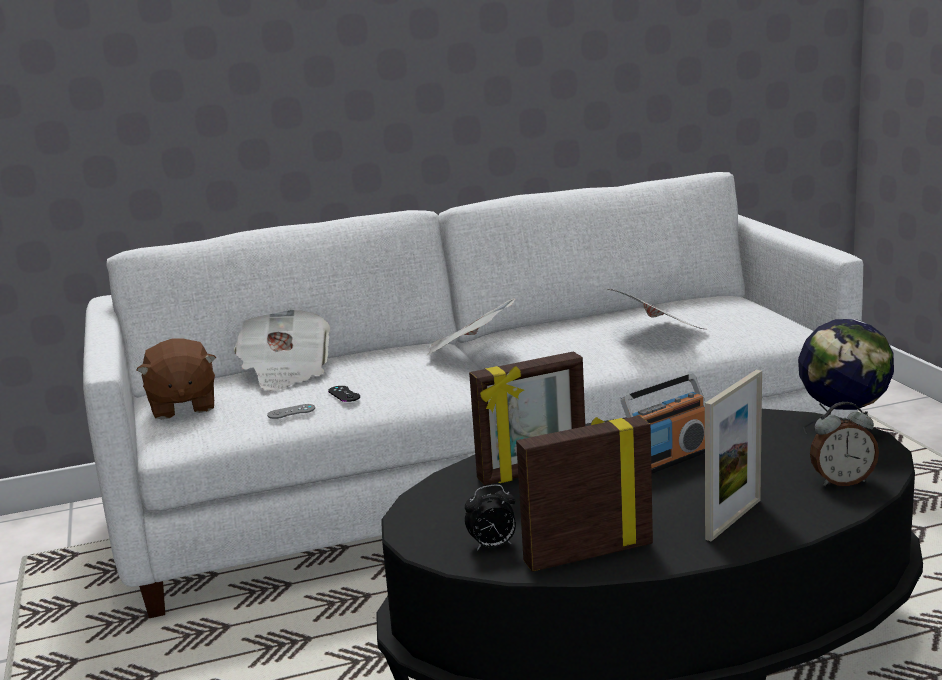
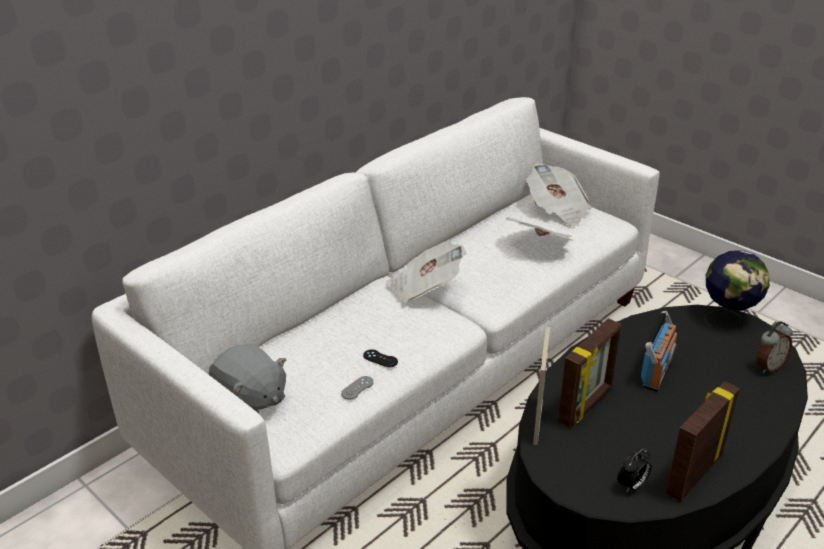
camera: 30 degrees left, 15 degrees up
brown plush toy [136,338,216,419] -> grey plush toy [209,343,287,413]
newspaper [234,310,330,391] -> newspaper moved to [526,163,592,226]
picture frame [705,370,762,541] -> picture frame moved to [533,327,550,445]

